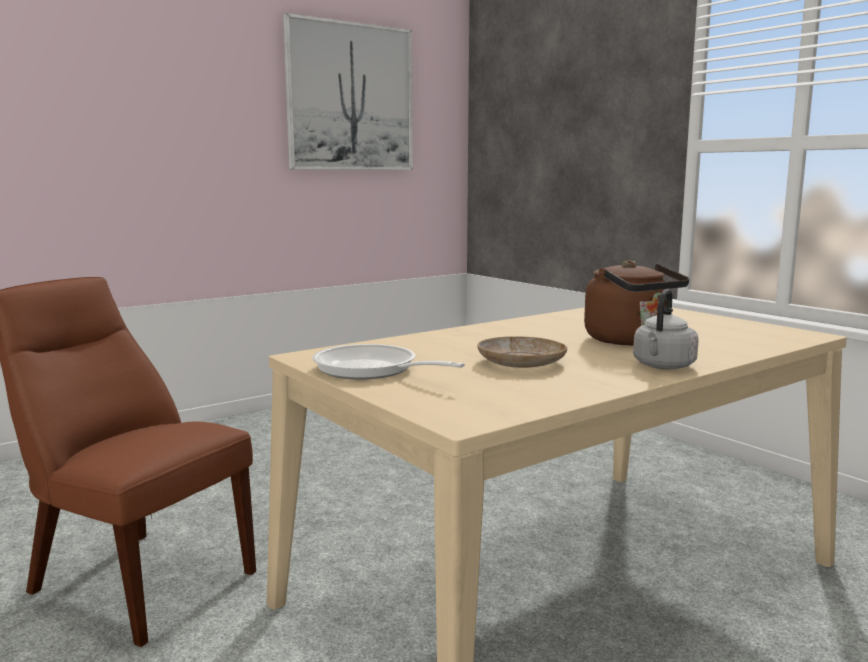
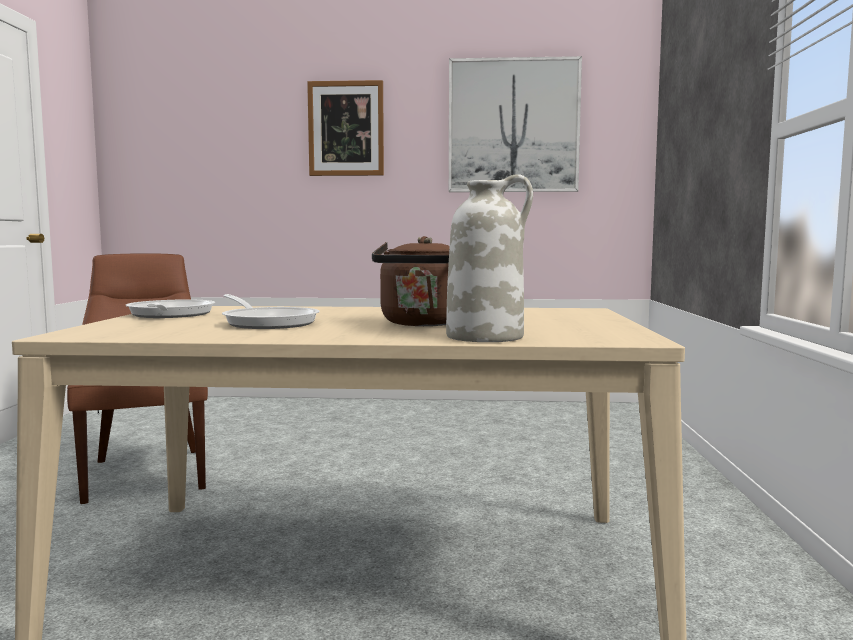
camera: 40 degrees right, 5 degrees down
beige plate [477,336,567,368] -> frying pan [222,294,320,329]
grey kettle [633,289,699,369] -> none
none -> picture [307,80,384,176]
none -> white vase [446,174,533,342]

